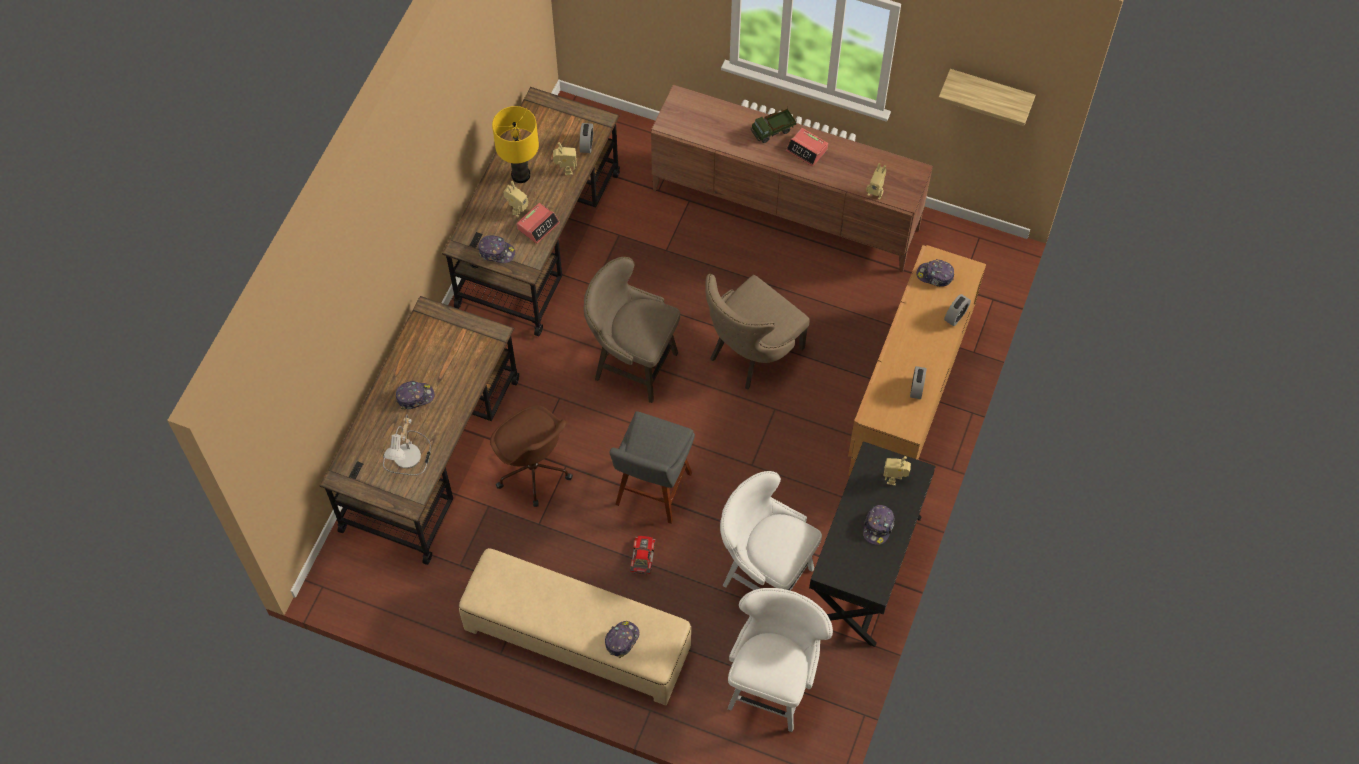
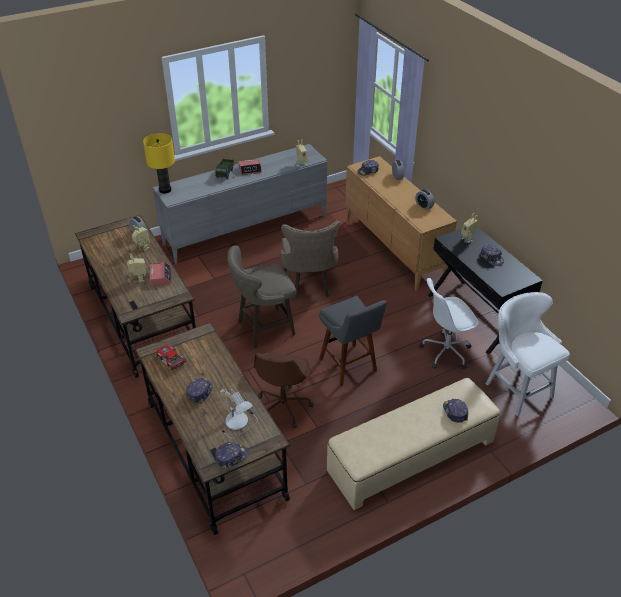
camera: 50 degrees left, 20 degrees down
cap [478,235,515,263] -> cap moved to [215,442,248,469]
brown office chair [490,405,573,507] -> brown office chair turned 105 degrees clockwise [254,353,314,429]
yellow table lamp [492,106,539,183] -> yellow table lamp moved to [143,133,175,193]
toy car [630,536,656,574] -> toy car moved to [155,345,186,370]
brown cabinet [651,84,933,273] -> grey cabinet [153,144,327,264]
white stool [720,471,822,591] -> white office chair [419,278,479,369]
shelf [938,69,1035,126] -> none

